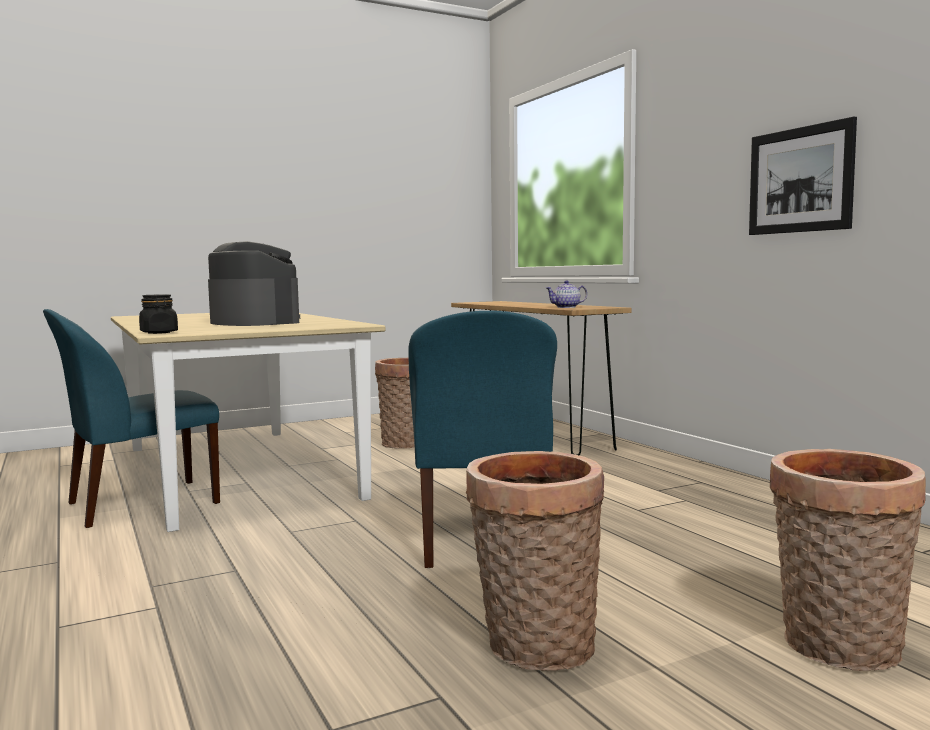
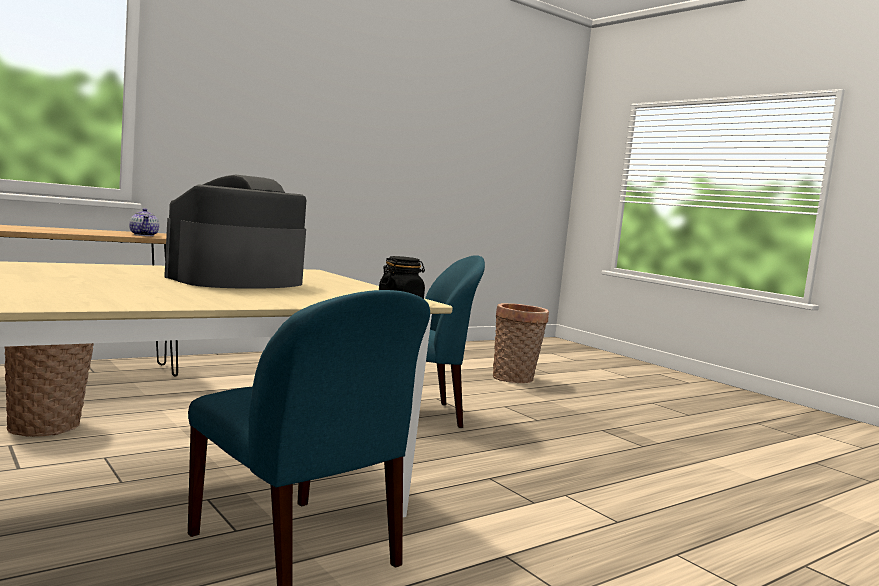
camera: 100 degrees left, 0 degrees up
basket [466,451,604,671] -> none
picture [749,117,857,235] -> none

